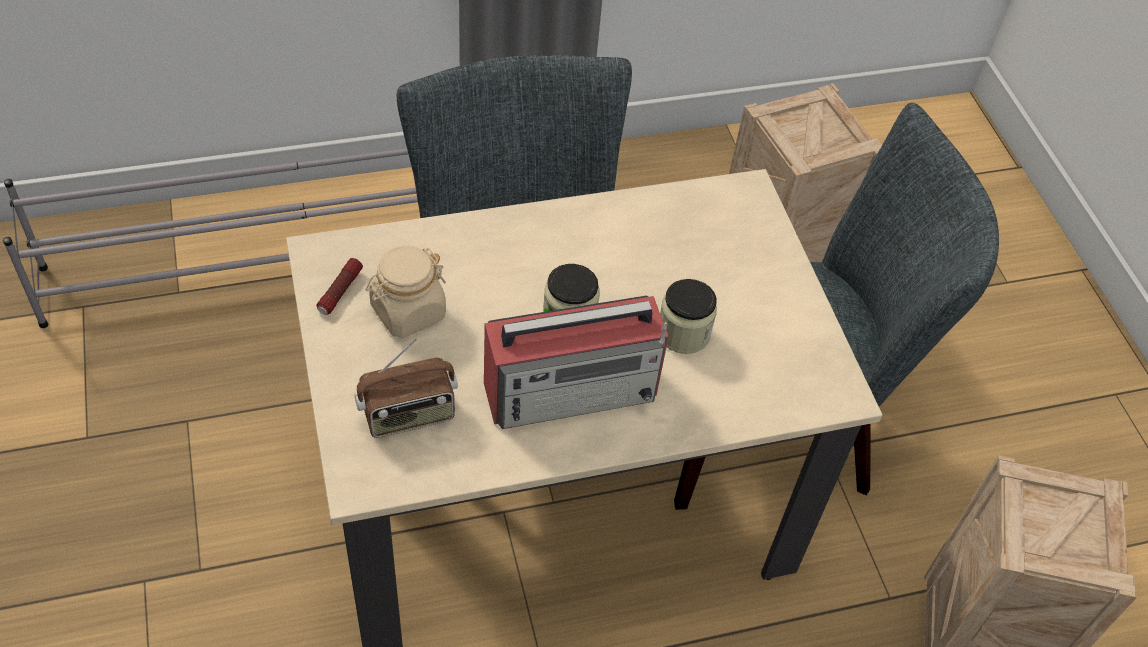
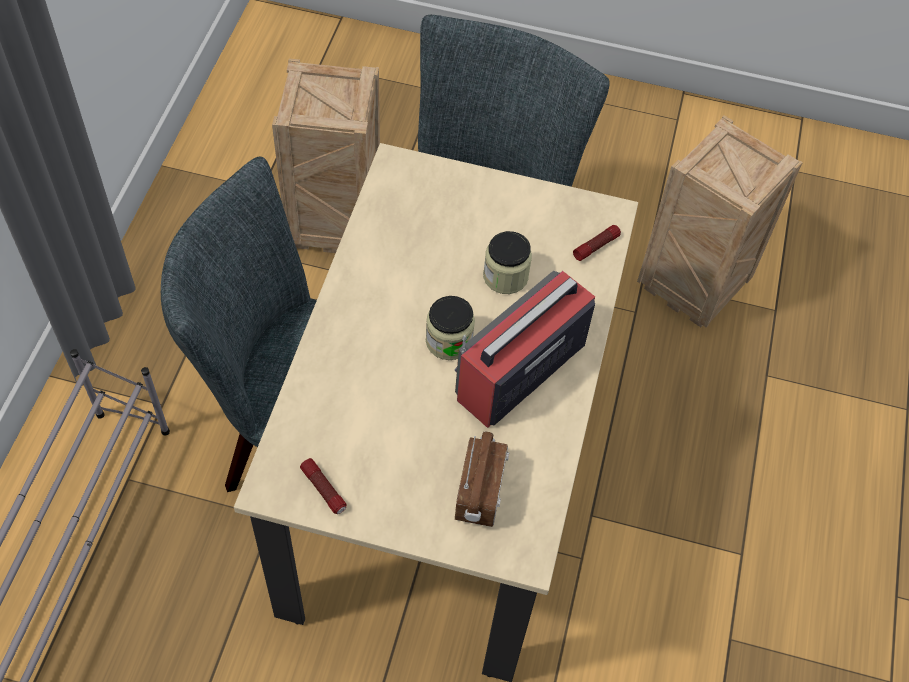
camera: 60 degrees left, 5 degrees up
beige jar [365,246,446,338] -> none
radio [484,295,669,429] -> radio turned 150 degrees counterclockwise [455,271,595,428]
none -> flashlight [573,225,621,261]

